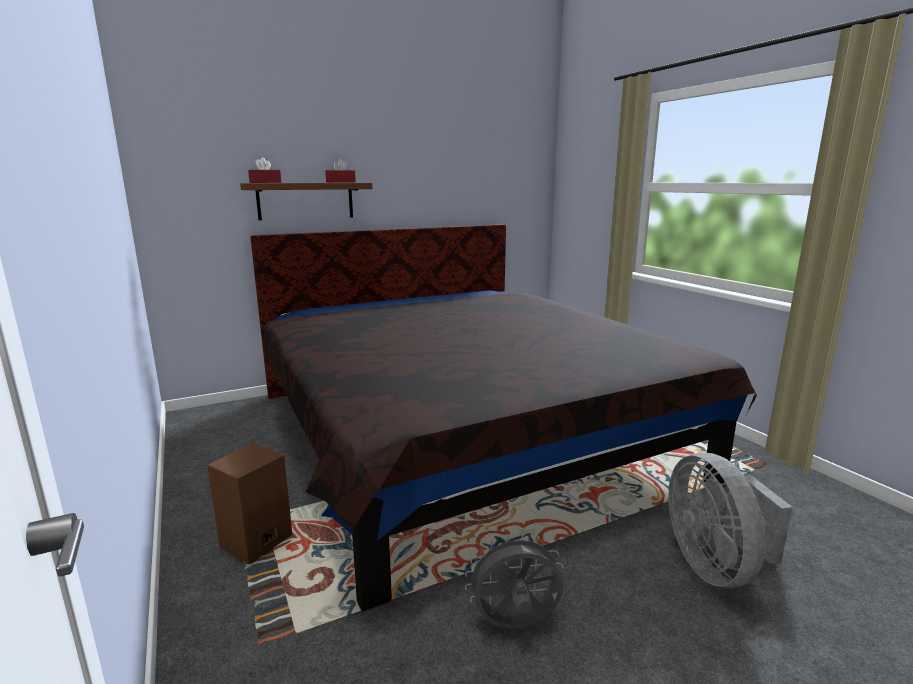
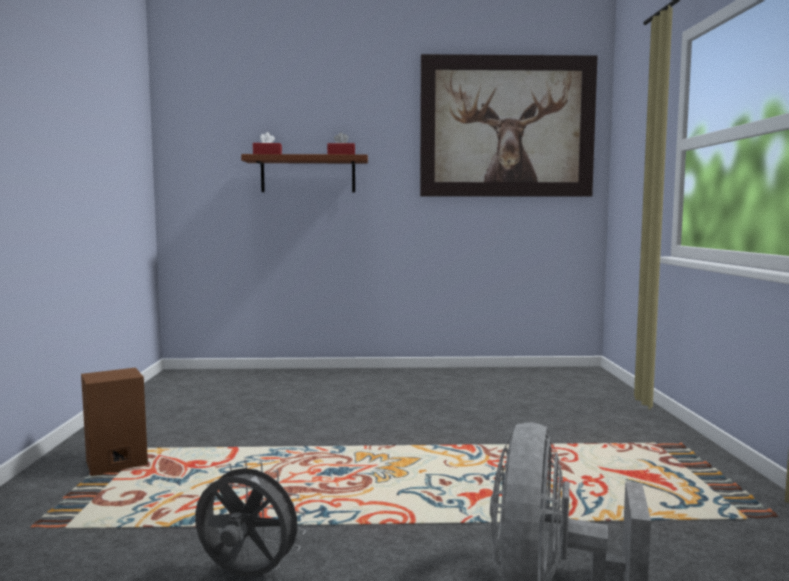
camera: 25 degrees right, 10 degrees down
bed [250,224,757,611] -> none
none -> picture [420,54,597,197]

